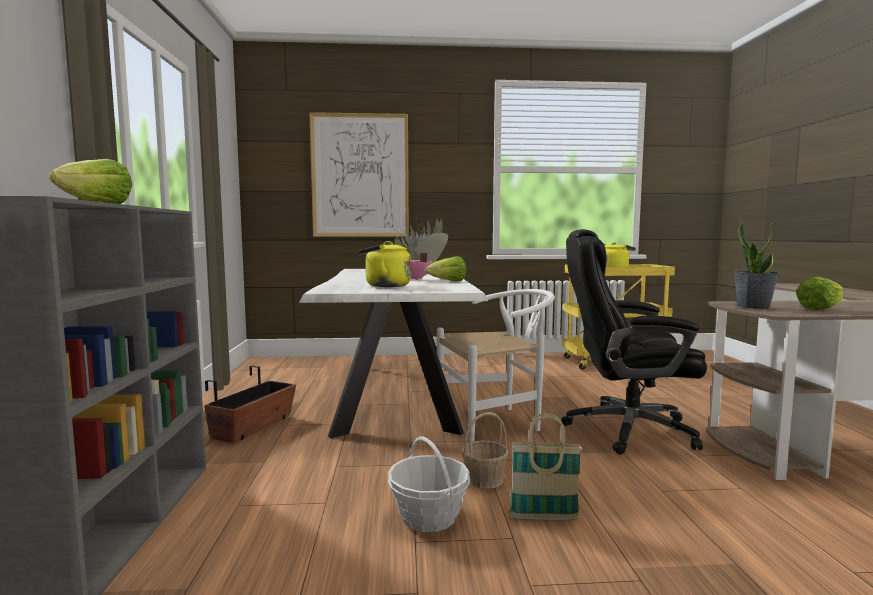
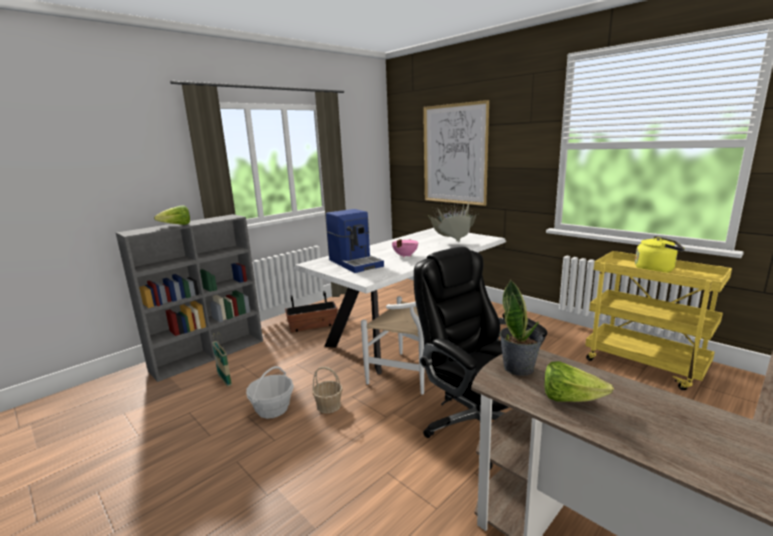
camera: 50 degrees right, 10 degrees up
yellow kettle [358,241,411,287] -> coffee machine [326,209,384,273]
lettuce [425,256,466,282] -> none
basket [509,413,582,520] -> basket moved to [212,332,232,387]

